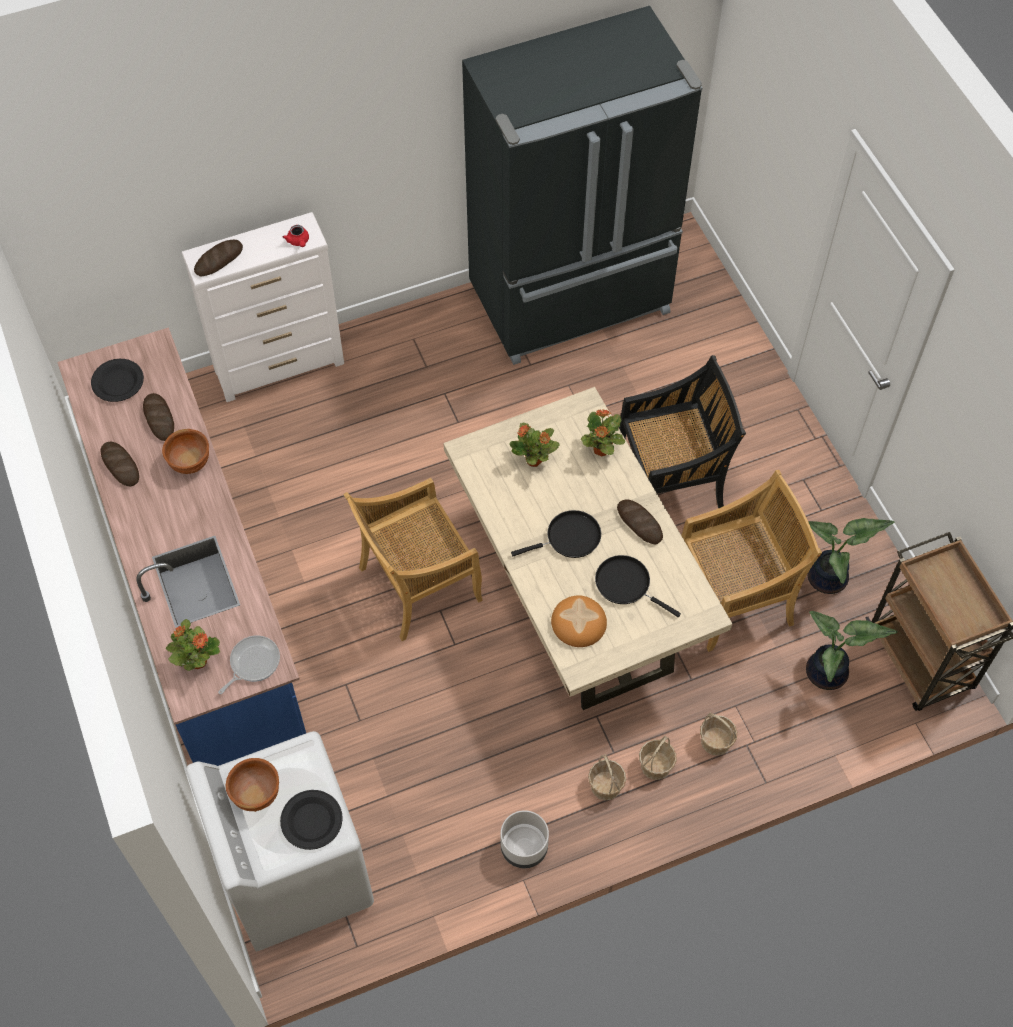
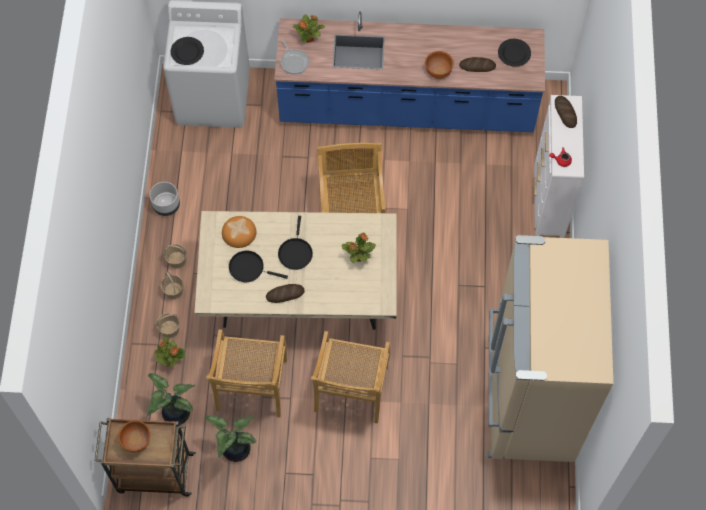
camera: 115 degrees right, 5 degrees up
bread [101,442,139,487] -> none
brown bowl [226,758,279,812] -> brown bowl moved to [118,420,151,453]
black fridge [462,6,703,365] -> beige fridge [488,235,613,462]
potted plant [581,409,625,456] -> potted plant moved to [154,337,185,367]
black frying pan [595,555,681,617] -> black frying pan turned 135 degrees counterclockwise [229,251,288,282]
black chair [619,355,746,508] -> beige chair [311,331,390,424]

